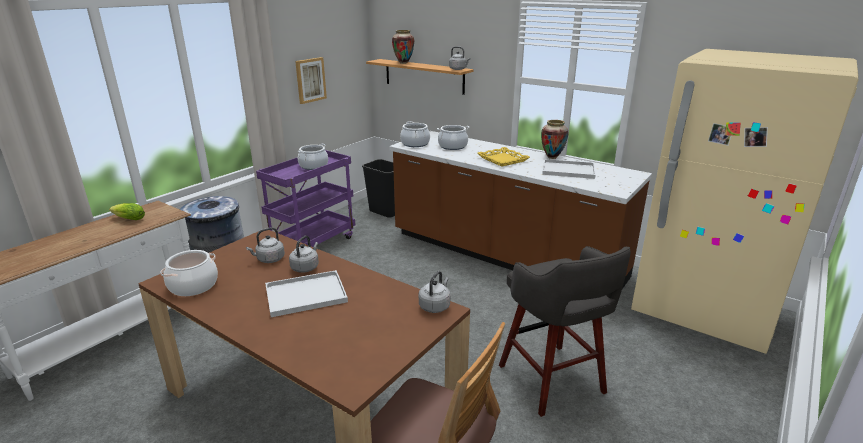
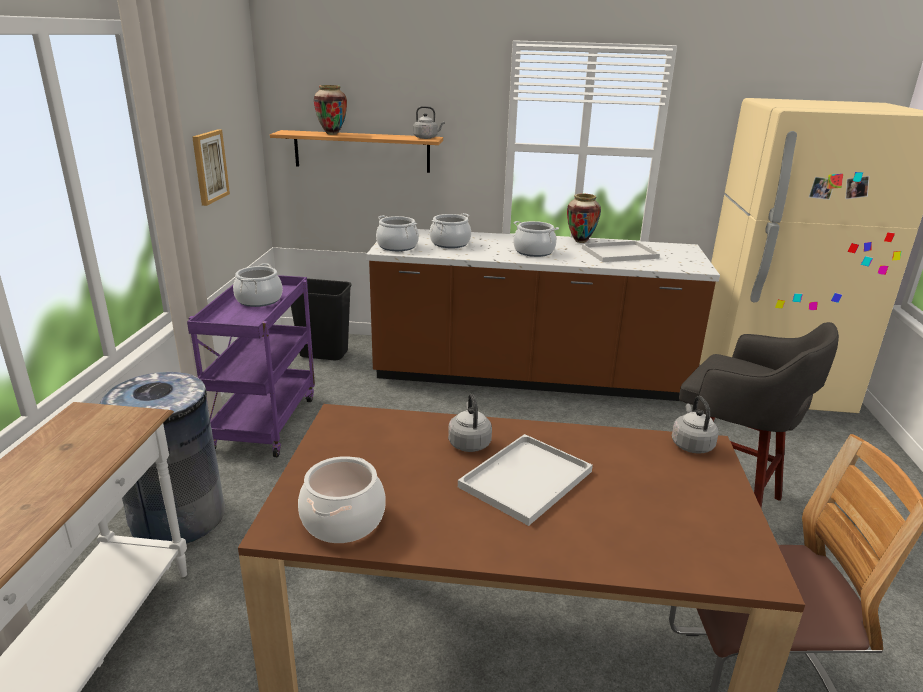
camera: 30 degrees left, 0 degrees up
lettuce [109,203,145,220] -> none
grey kettle [246,227,285,263] -> none
yellow tray [478,147,530,167] -> cooking pot [513,221,559,257]

